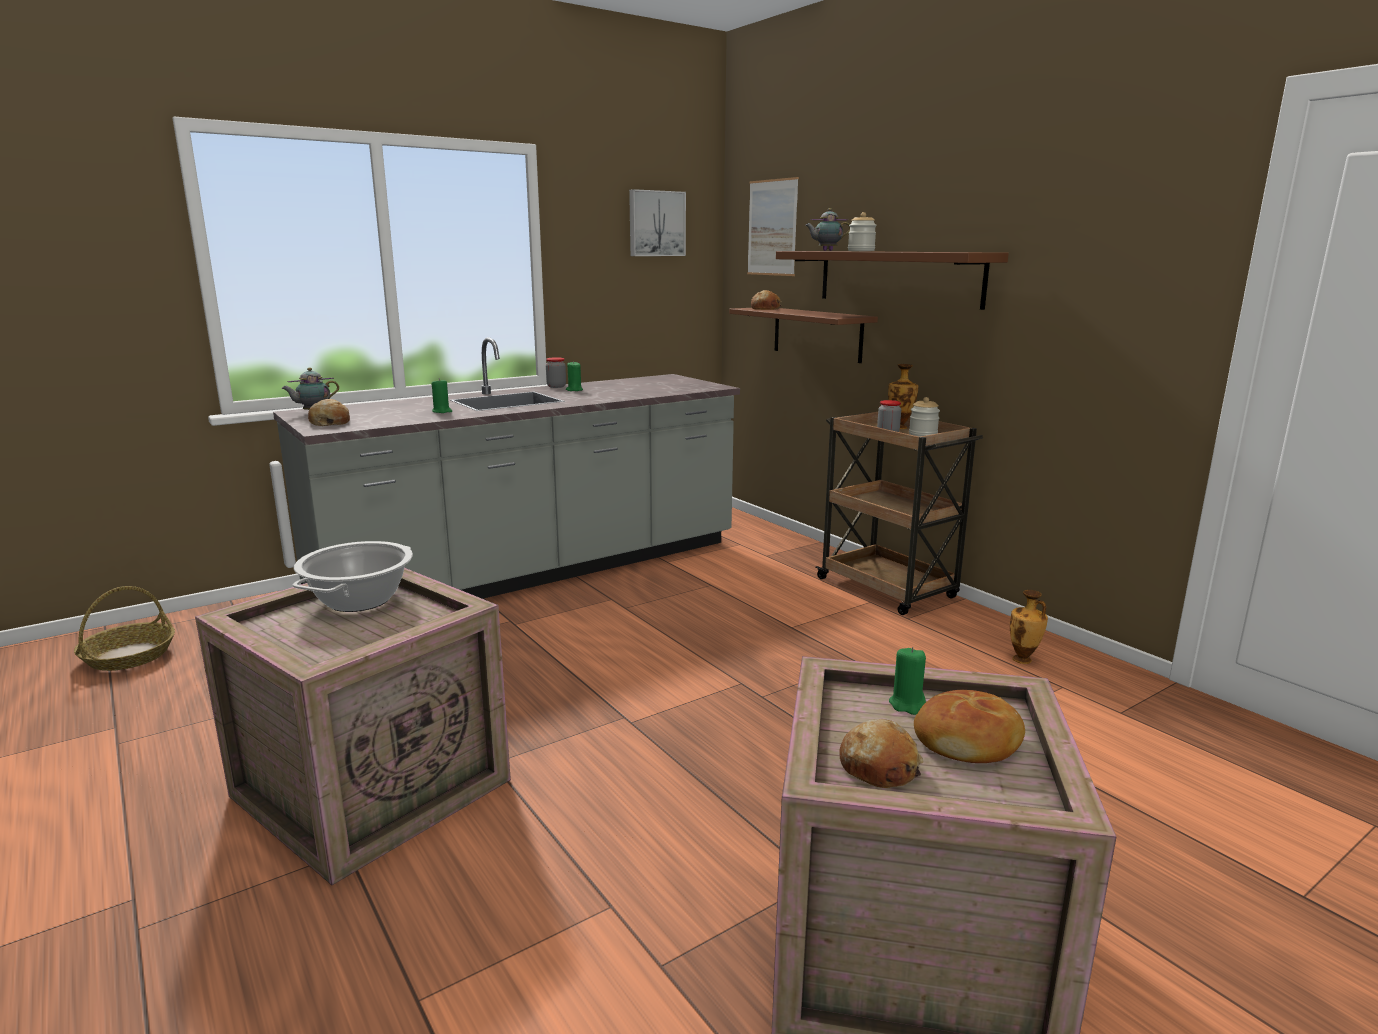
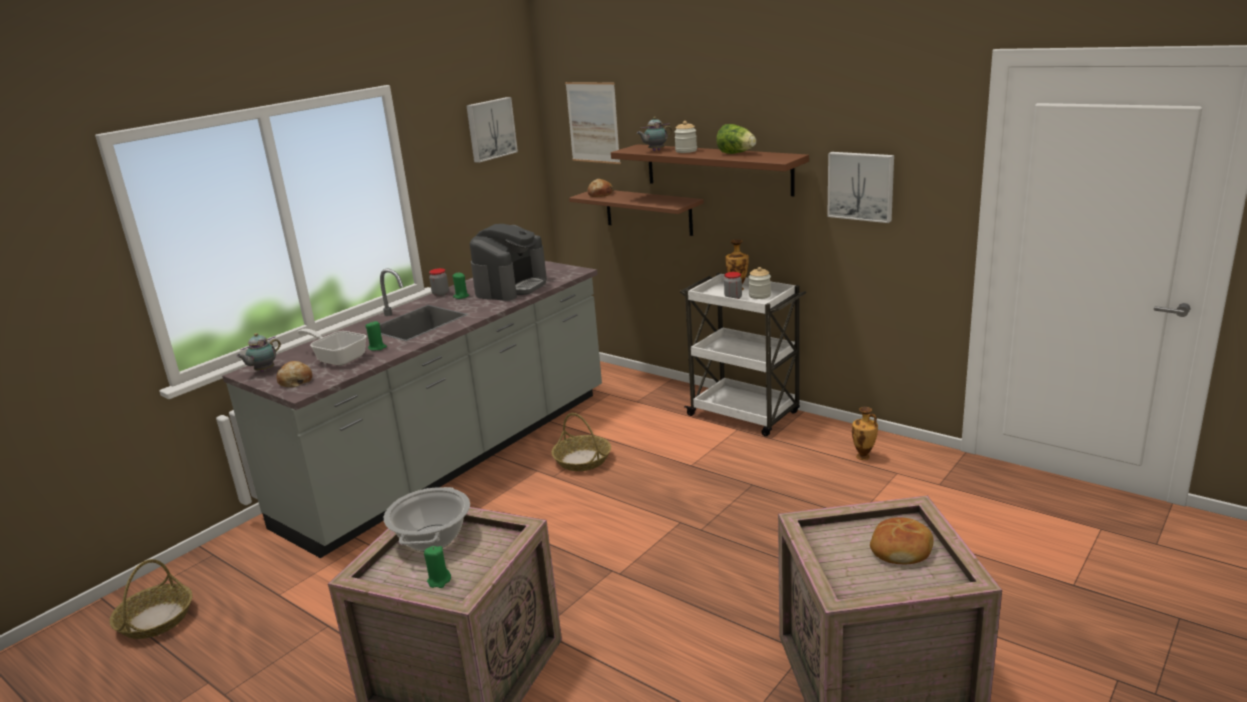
camera: 15 degrees left, 5 degrees up
brown cart [815,412,983,615] -> white cart [680,273,806,437]
bread [840,719,924,788] -> none
green candle [889,647,926,715] -> green candle moved to [424,546,451,588]
none -> frying pan [297,329,367,366]
none -> coffee machine [470,224,547,301]
none -> basket [551,413,611,471]
none -> lettuce [716,124,756,154]
none -> picture [827,152,894,223]

